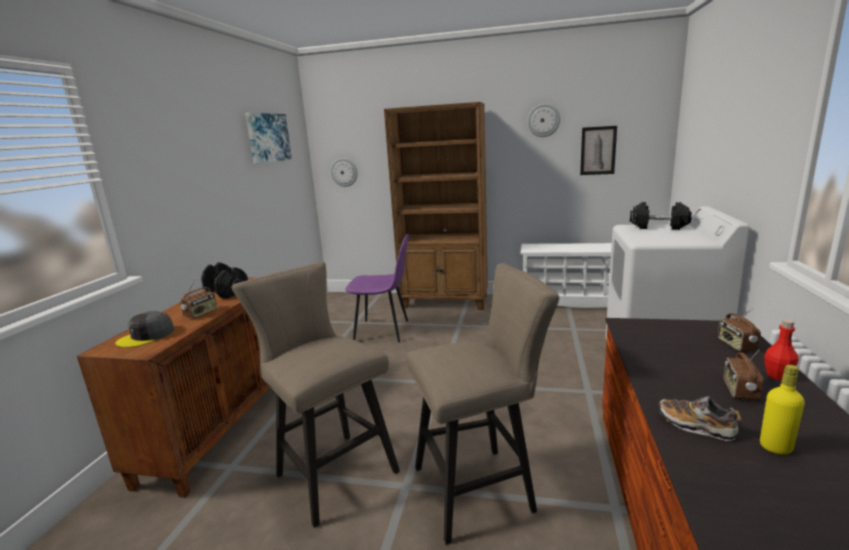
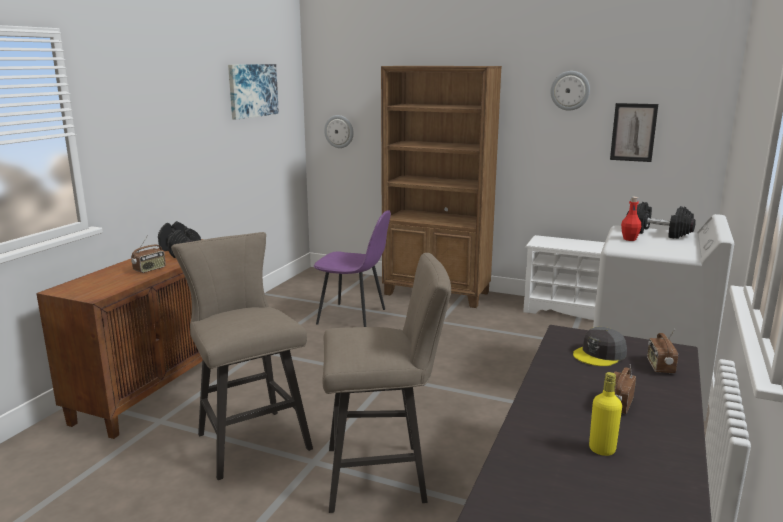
camera: 10 degrees right, 0 degrees up
grey cap [115,311,175,348] -> grey cap moved to [573,327,627,366]
shoe [659,396,742,441] -> none
red bottle [764,319,799,381] -> red bottle moved to [621,197,641,241]

